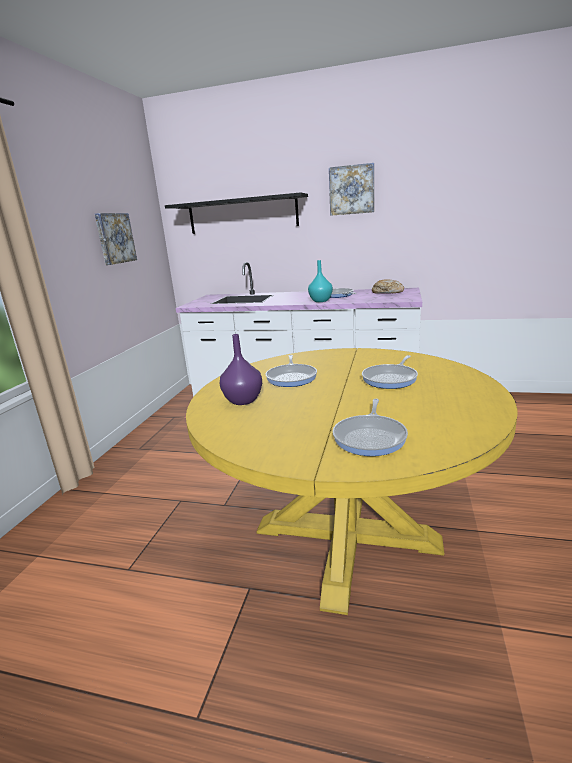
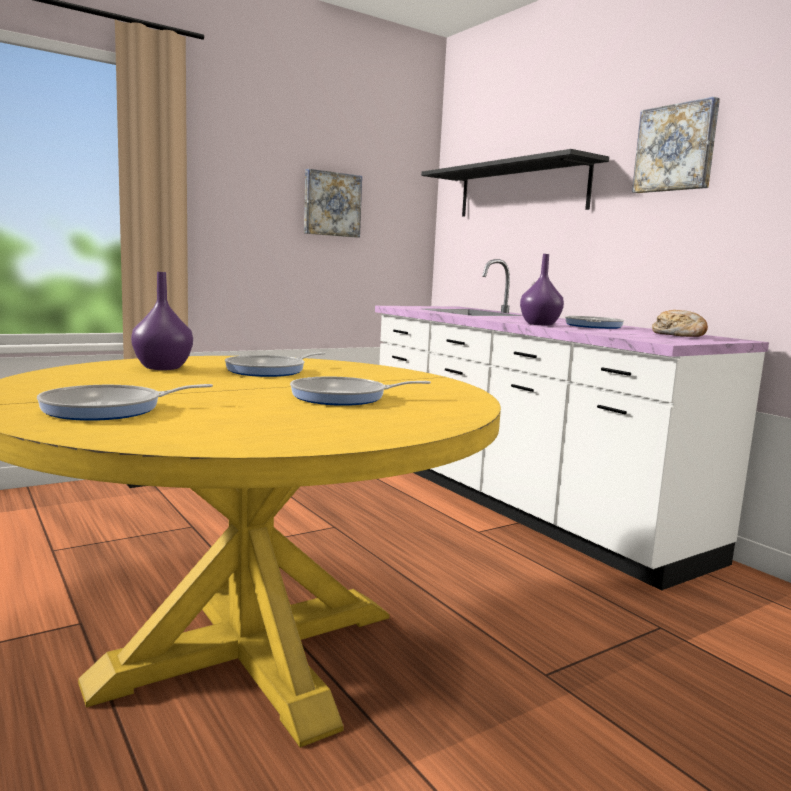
camera: 40 degrees right, 10 degrees down
turquoise vase [308,260,333,302] -> purple vase [520,254,564,326]

